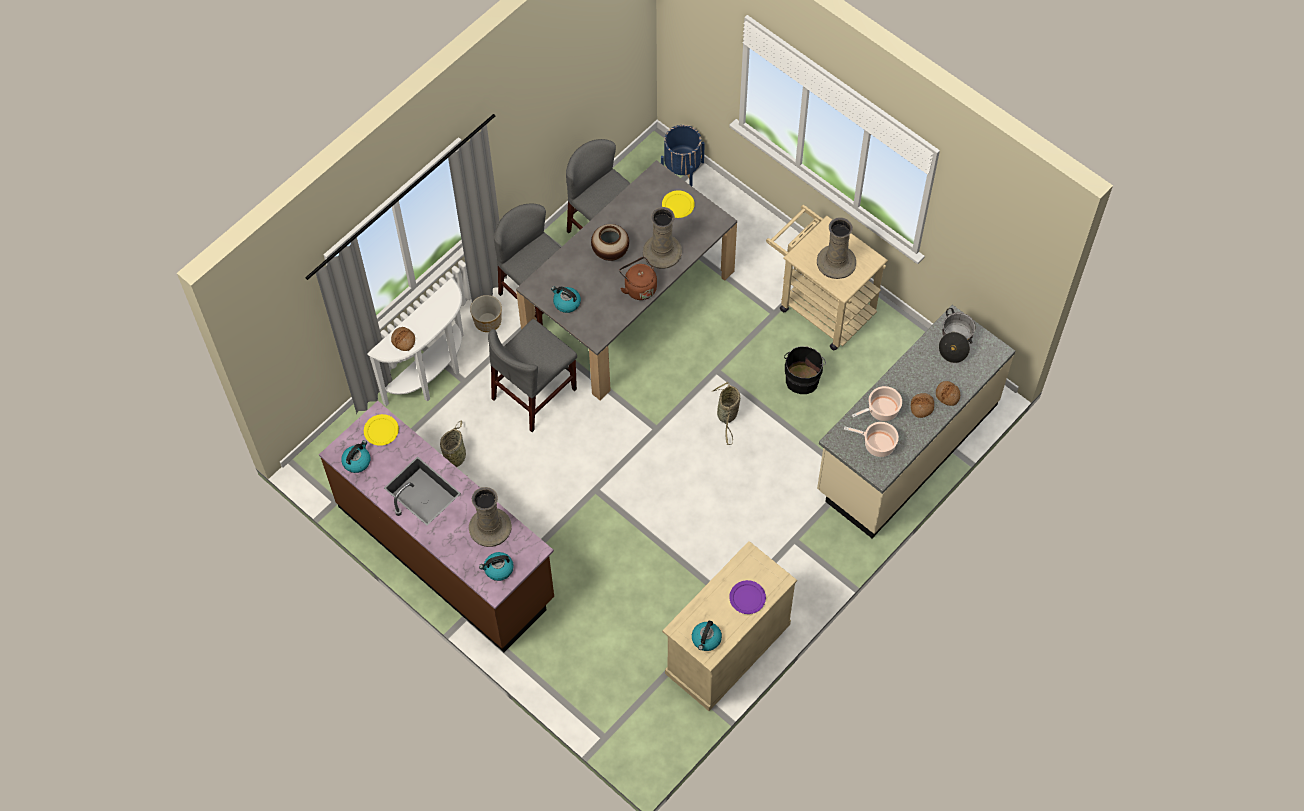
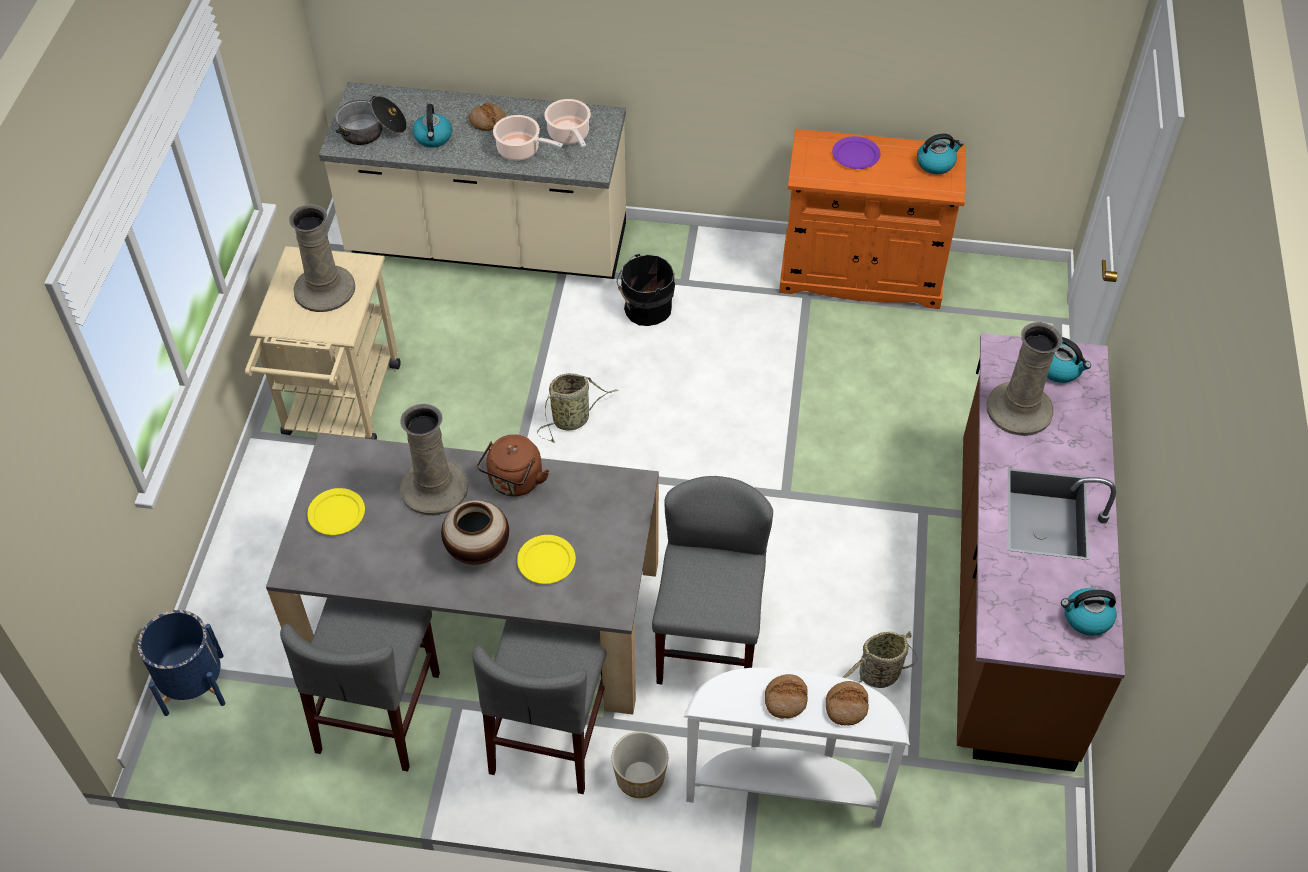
camera: 125 degrees left, 10 degrees down
yellow plate [364,414,399,446] -> yellow plate moved to [517,535,576,584]
grey chair [488,319,577,432] -> grey chair turned 90 degrees counterclockwise [652,476,773,684]
kettle [551,286,581,313] -> kettle moved to [413,104,452,147]
beige cabinet [662,541,797,711] -> orange cabinet [779,129,966,309]
black bucket [784,346,826,394] -> black bucket moved to [617,254,675,326]
bread [936,381,960,406] -> bread moved to [765,674,808,719]

